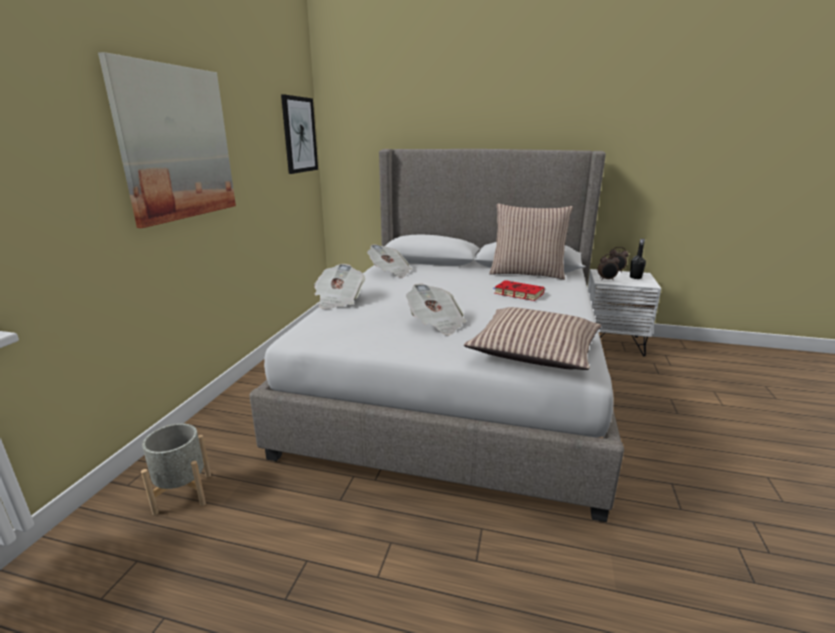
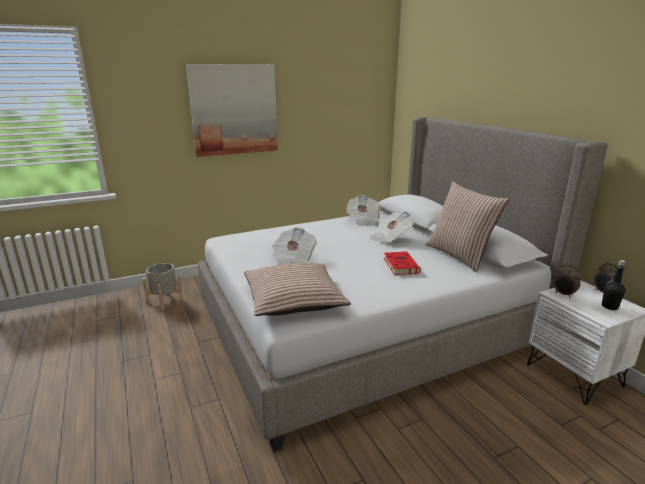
camera: 50 degrees right, 0 degrees up
picture [281,95,318,174] -> none
newspaper [314,264,365,309] -> newspaper moved to [370,211,414,243]

